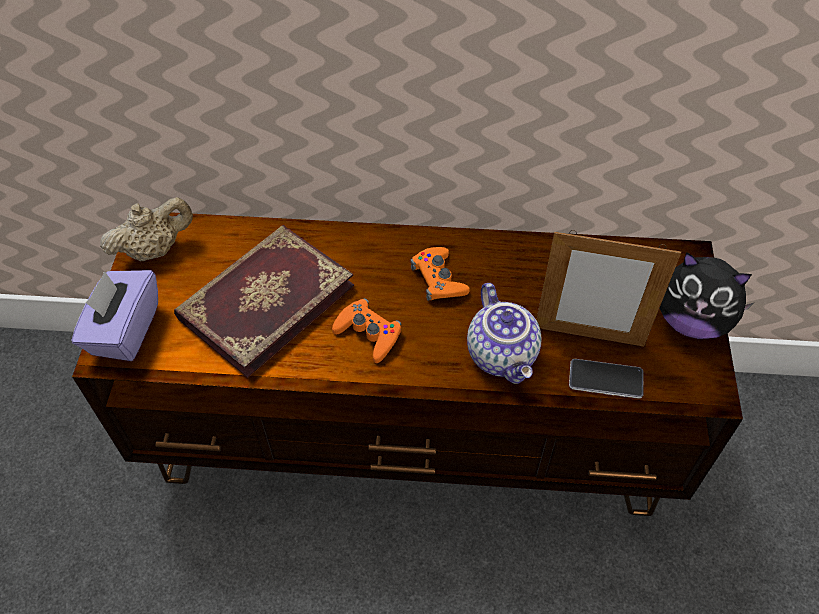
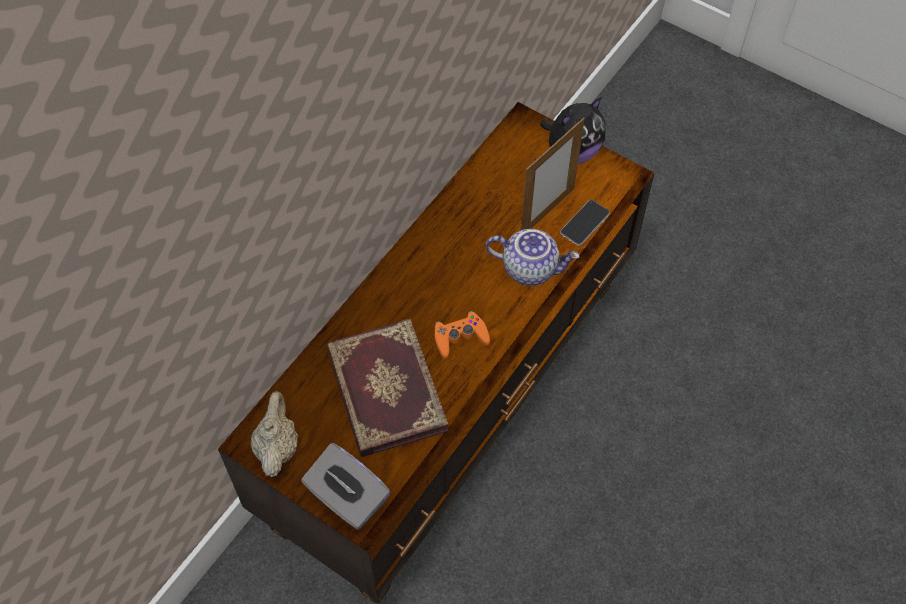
camera: 60 degrees left, 5 degrees up
purple tissue box [71,270,158,361] -> grey tissue box [301,443,390,530]
orange game controller [410,247,470,301] -> none

